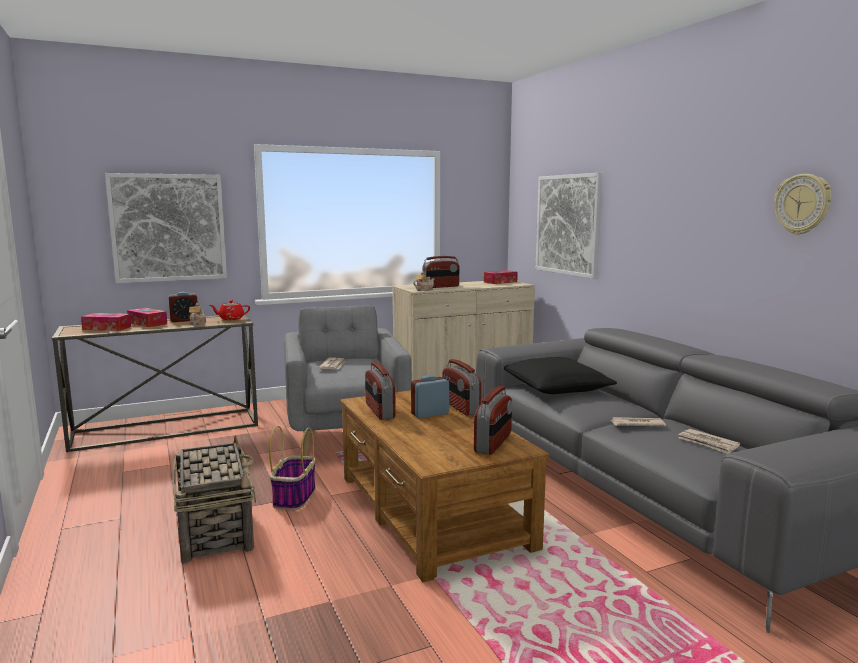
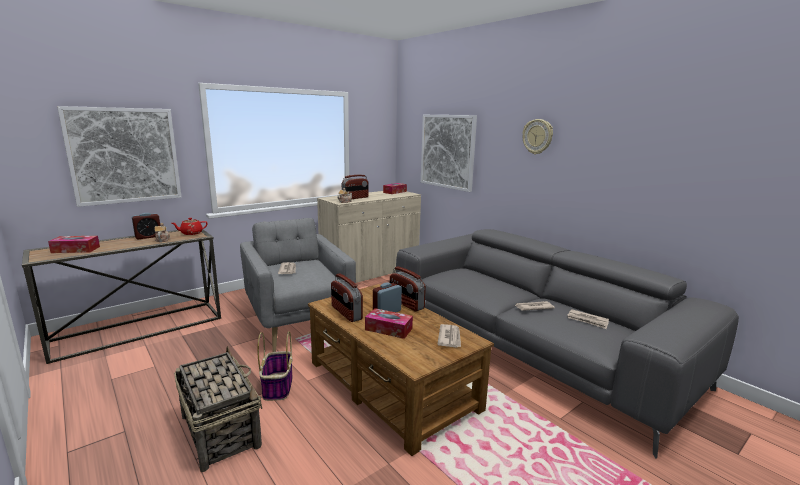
camera: 15 degrees left, 5 degrees up
tissue box [127,308,167,327] -> tissue box moved to [365,308,413,339]
radio [474,386,512,455] -> newspaper [437,324,461,347]
black pillow [504,357,617,394] -> none
wall clock [774,174,832,235] -> wall clock moved to [522,119,553,155]

